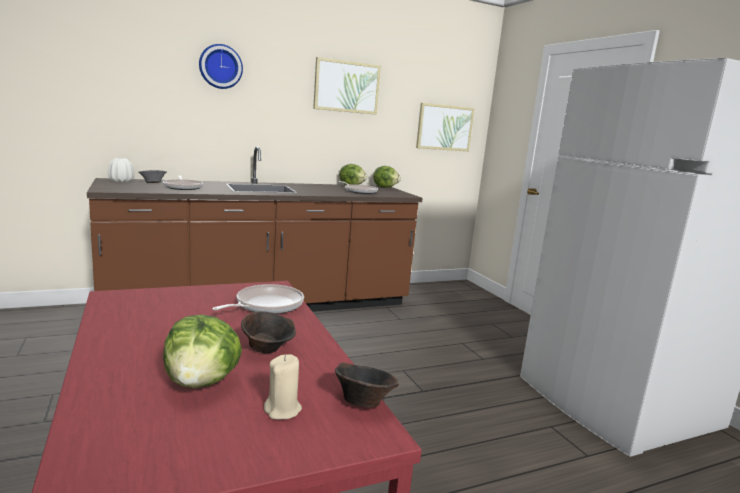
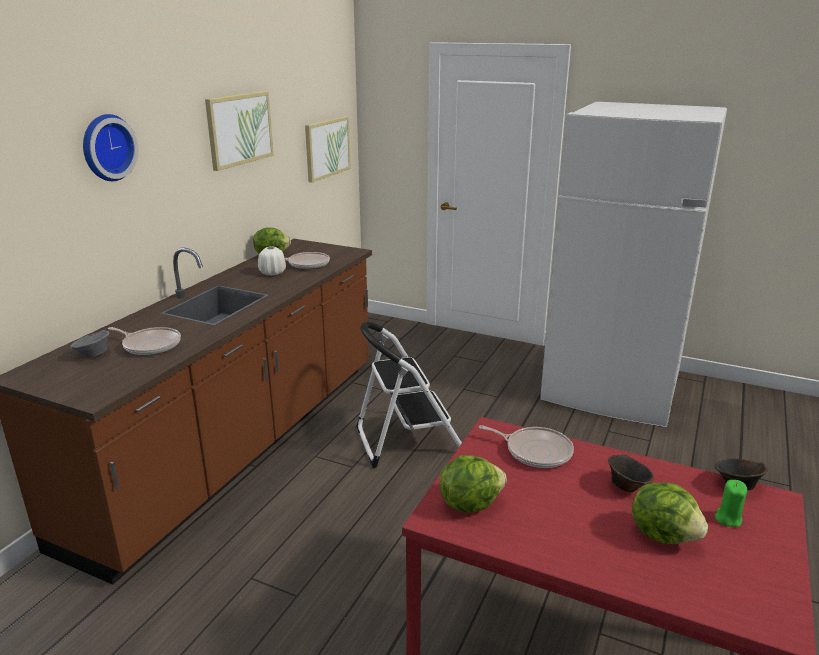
camera: 40 degrees left, 10 degrees up
white vase [108,158,135,182] -> white vase moved to [258,247,286,275]
frying pan [212,284,304,314] -> frying pan turned 120 degrees clockwise [479,425,574,468]
beige candle [264,354,302,420] -> green candle [715,480,747,527]
lettuce [373,166,401,188] -> lettuce moved to [439,455,507,513]
none -> step ladder [356,322,462,468]

